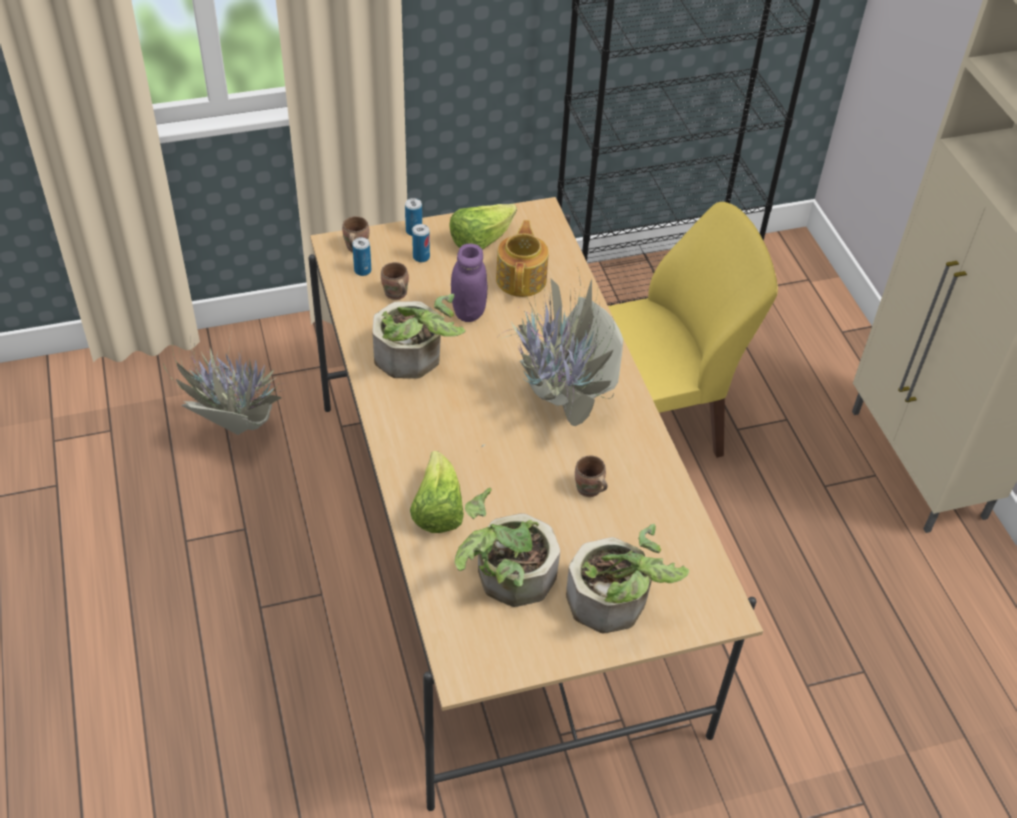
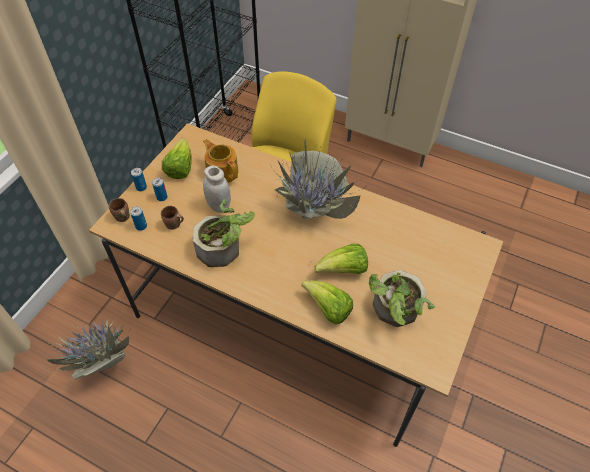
camera: 45 degrees left, 5 degrees up
purple jar [451,244,487,322] -> white jar [203,166,231,213]
potted plant [566,524,689,633] -> none
brown mug [575,455,608,497] -> none
none -> lettuce [314,244,368,274]

